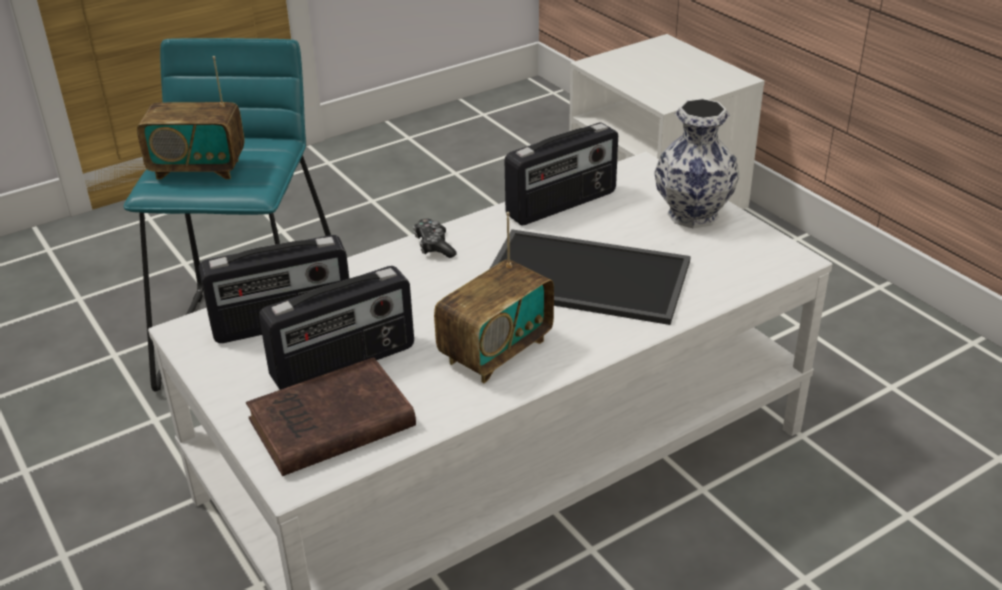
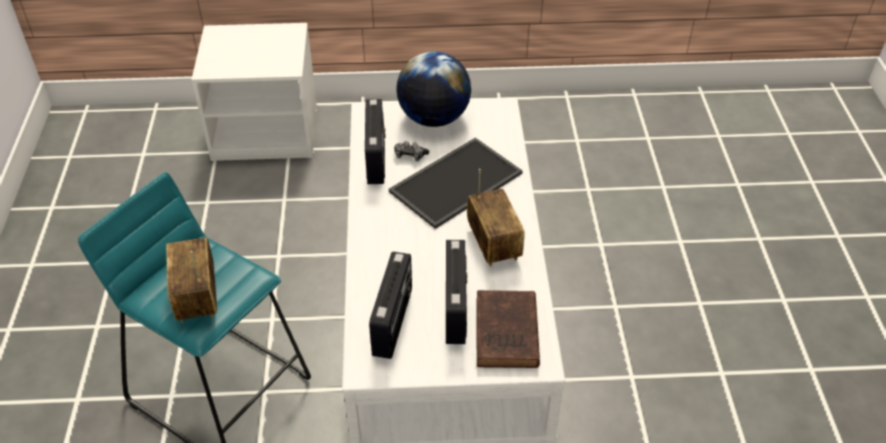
camera: 60 degrees left, 10 degrees up
radio [137,56,244,180] -> radio turned 135 degrees clockwise [166,238,217,323]
game controller [413,219,456,258] -> game controller moved to [394,141,429,162]
vase [654,98,740,229] -> globe [397,51,471,127]

